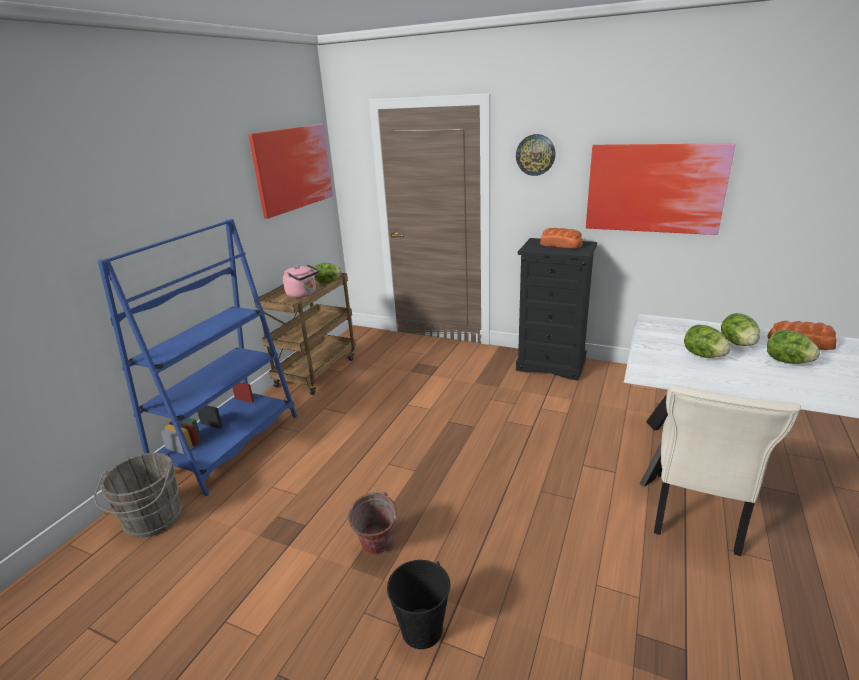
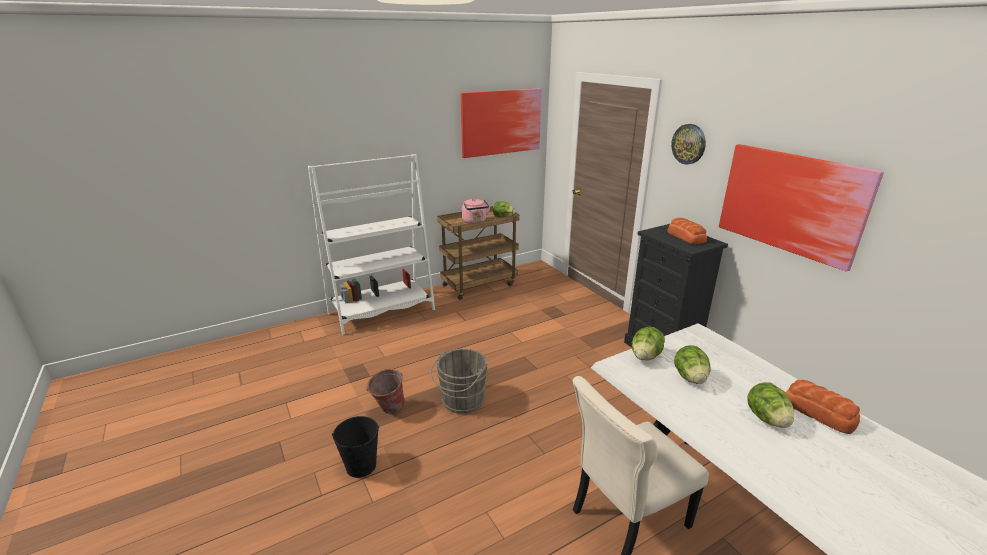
camera: 35 degrees right, 0 degrees up
grey bucket [94,453,183,538] -> grey bucket moved to [430,349,488,414]
blue bookcase [98,219,297,496] -> white bookcase [308,154,435,335]
lettuce [721,313,760,346] -> lettuce moved to [632,327,665,360]

